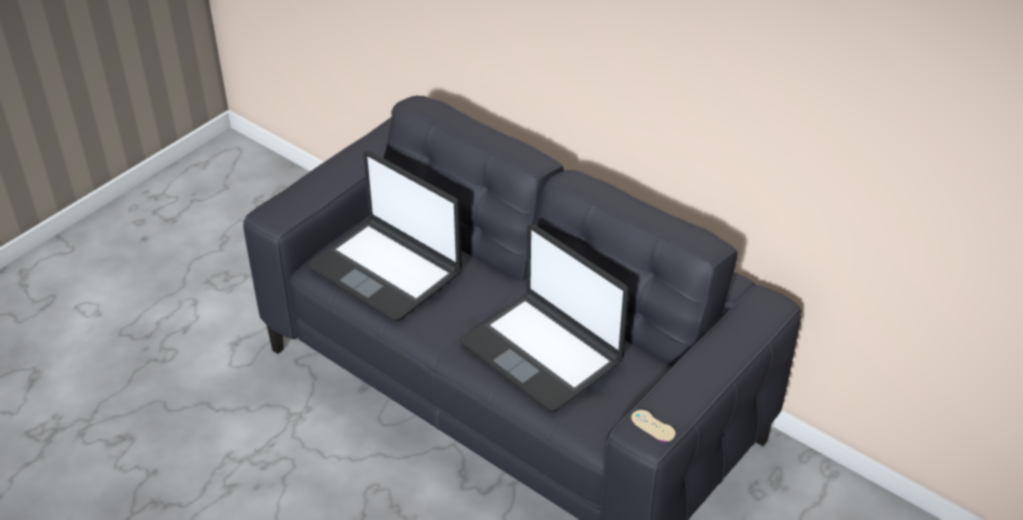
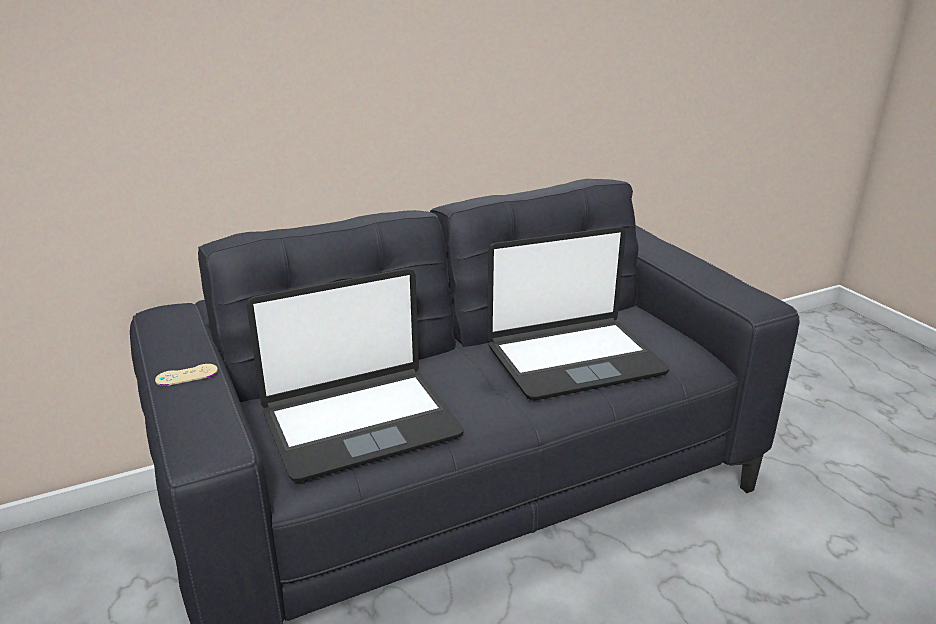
camera: 65 degrees left, 15 degrees down
beige game controller [631,410,675,442] -> beige game controller moved to [155,364,218,386]

